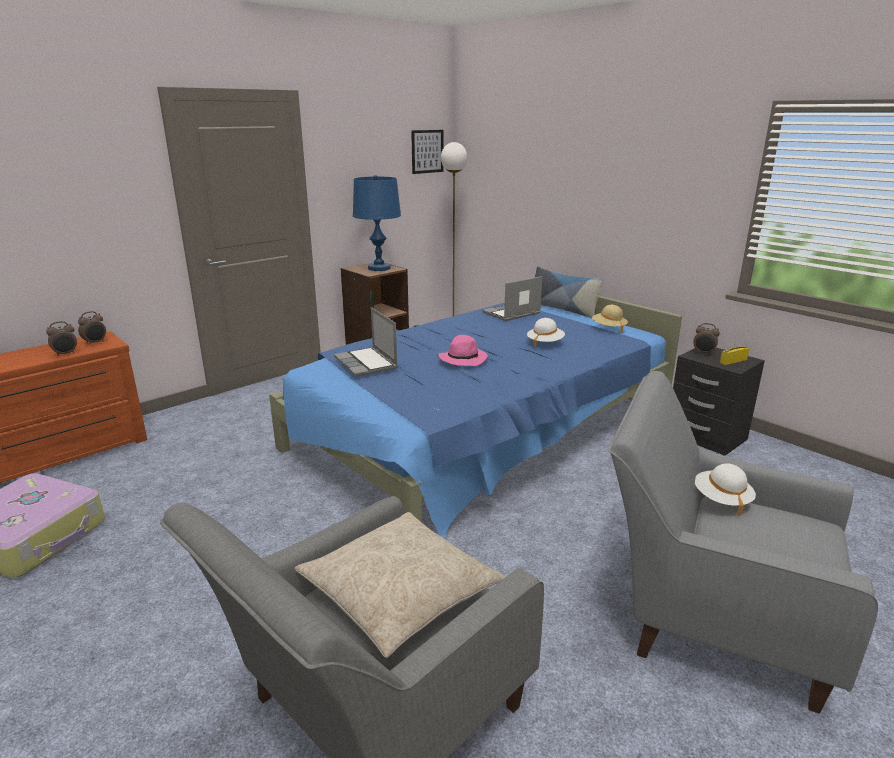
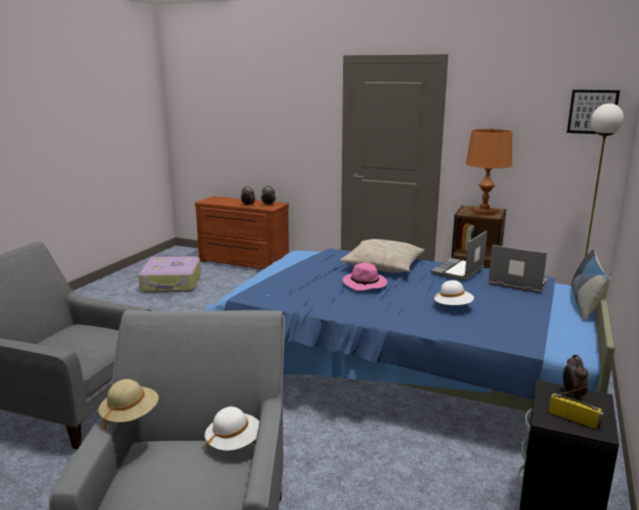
camera: 65 degrees right, 5 degrees down
beige pillow [295,512,505,658] -> beige pillow moved to [340,239,424,273]
laptop [334,307,398,377] -> laptop moved to [431,231,487,281]
blue table lamp [353,175,401,271] -> orange table lamp [466,128,513,215]
beige hat [592,305,628,333] -> beige hat moved to [98,379,159,430]

